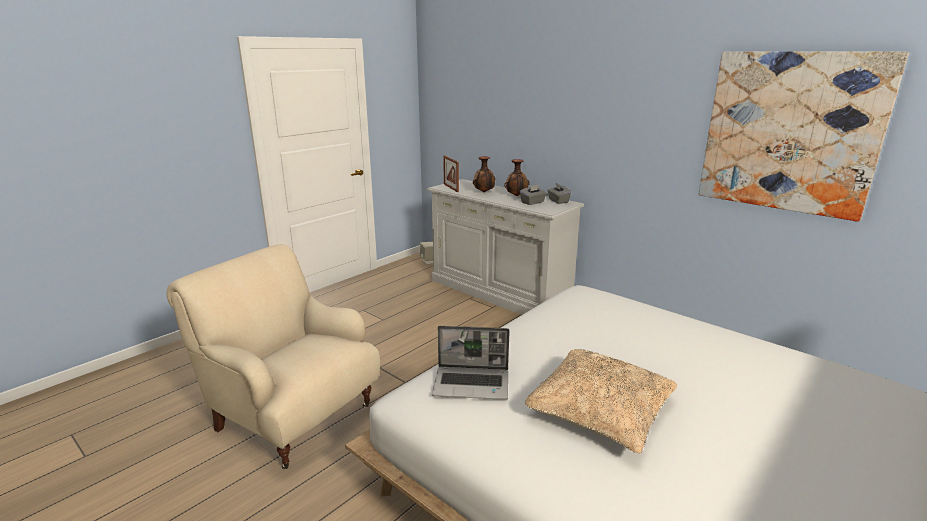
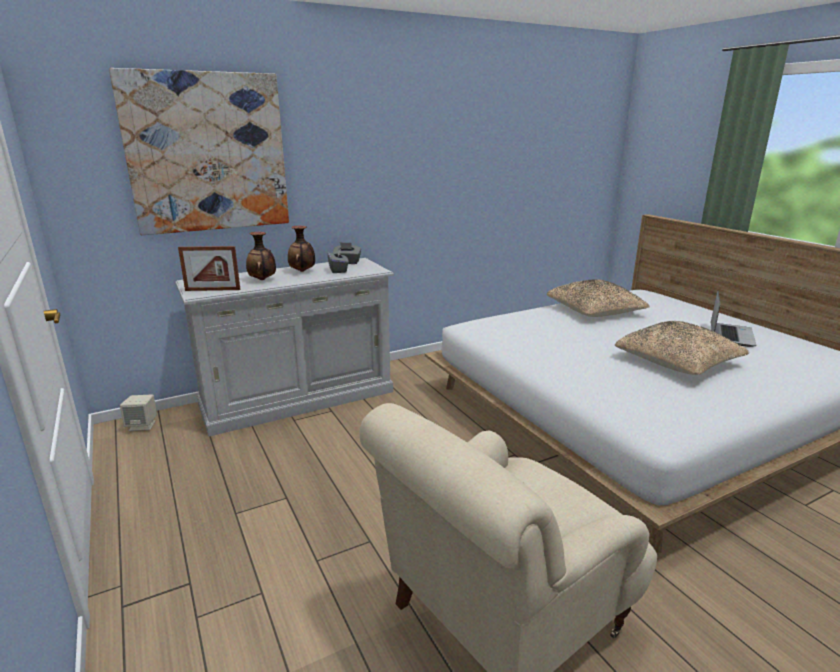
camera: 70 degrees left, 0 degrees up
laptop [432,326,510,400] -> laptop moved to [711,290,756,347]
picture [699,51,909,222] -> picture moved to [109,68,289,235]
none -> beige pillow [547,279,649,317]

